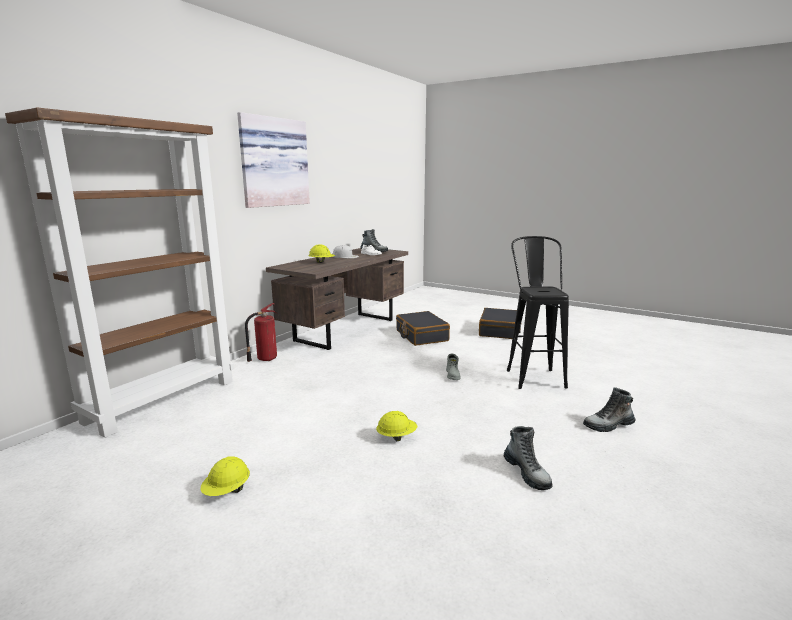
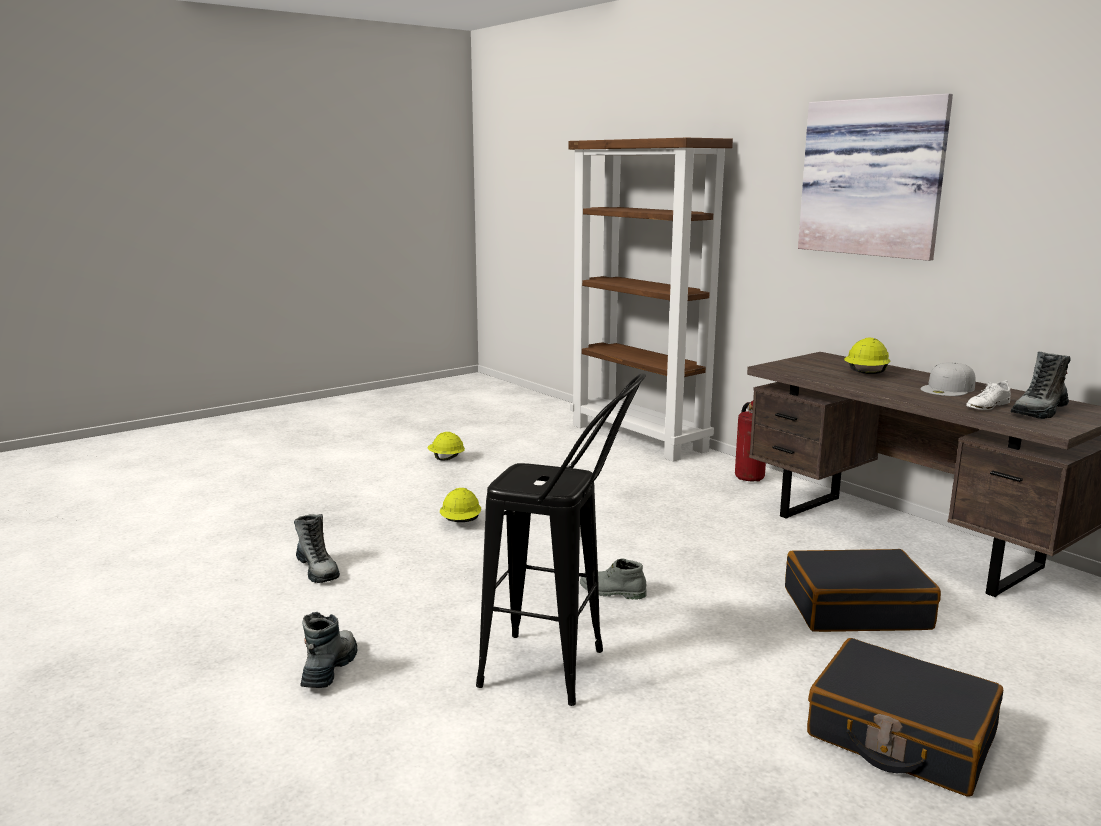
camera: 110 degrees right, 0 degrees up
boot [504,426,553,490] -> boot turned 120 degrees counterclockwise [294,514,340,583]

